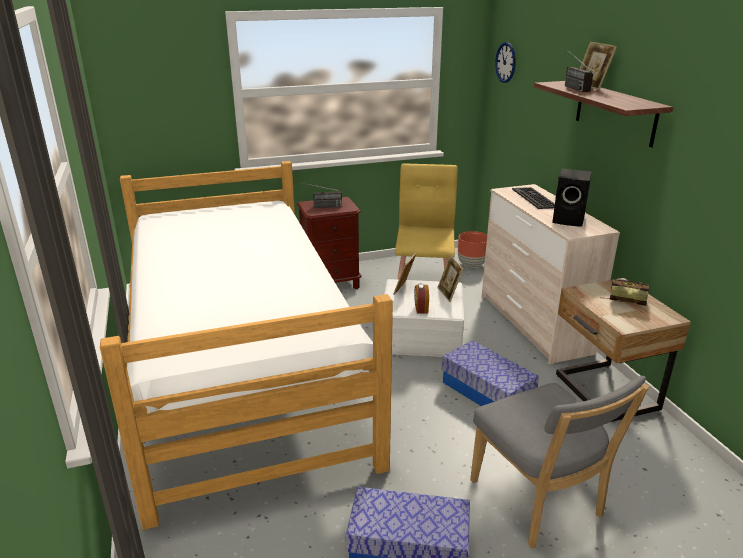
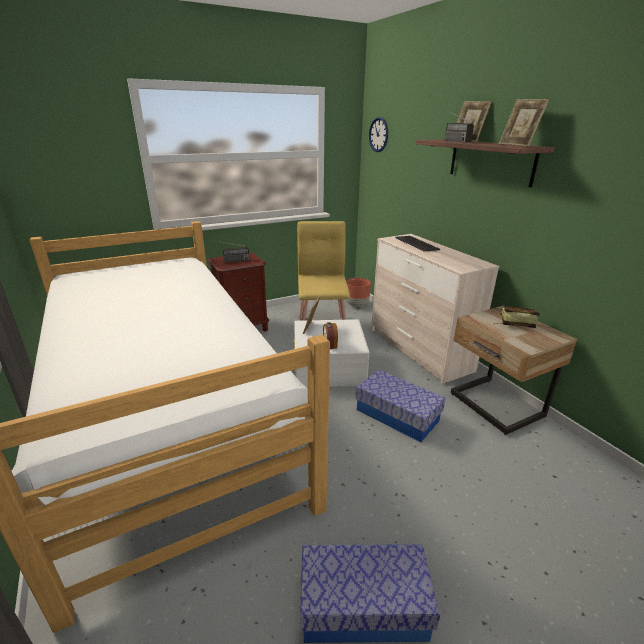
camera: 10 degrees left, 0 degrees up
picture frame [437,255,463,302] -> picture frame moved to [499,99,549,147]
grey chair [470,376,649,548] -> none
black speaker [552,169,592,227] -> none

